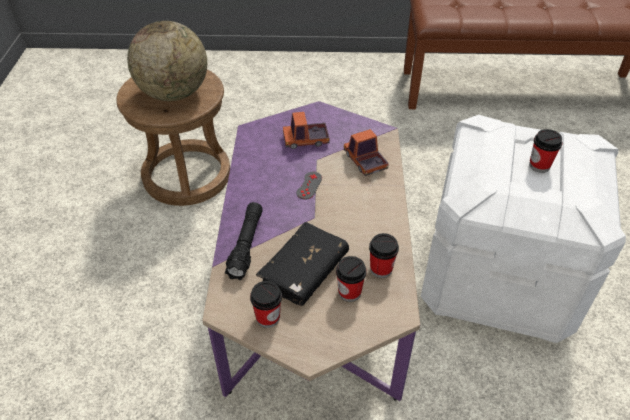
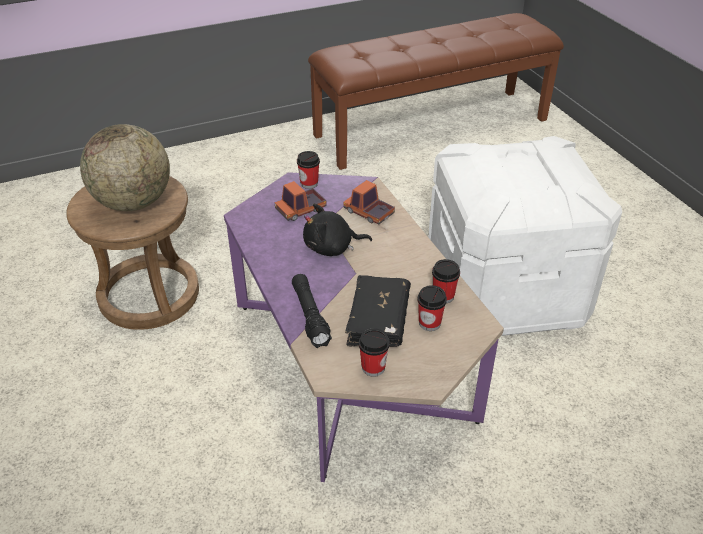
camera: 25 degrees left, 5 degrees down
grey game controller [296,172,322,200] -> black plush toy [303,204,372,256]
cup [529,129,563,173] -> cup moved to [297,151,320,189]

